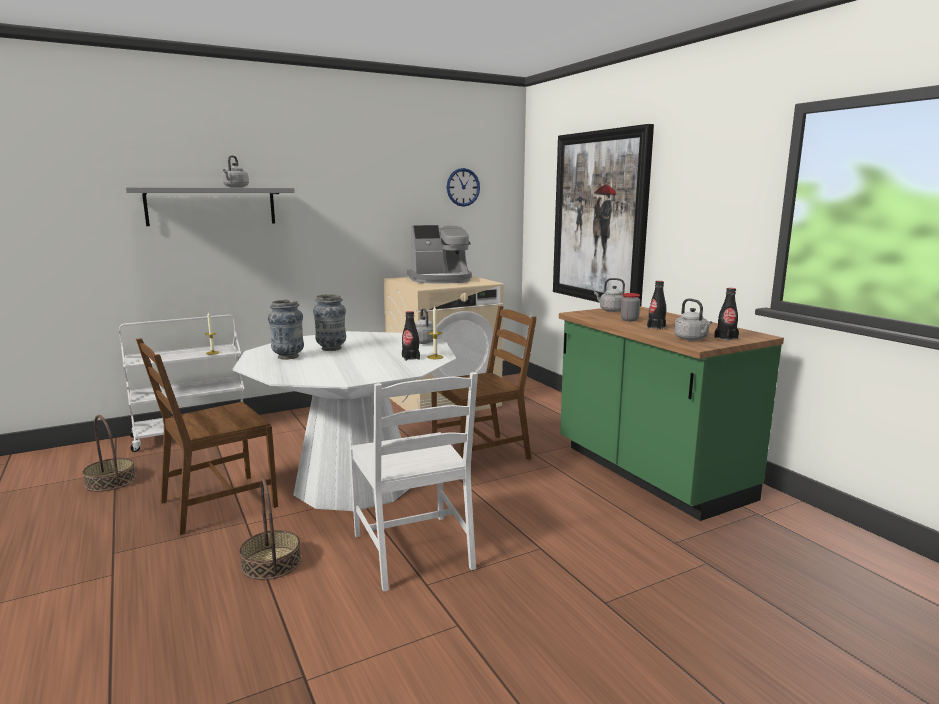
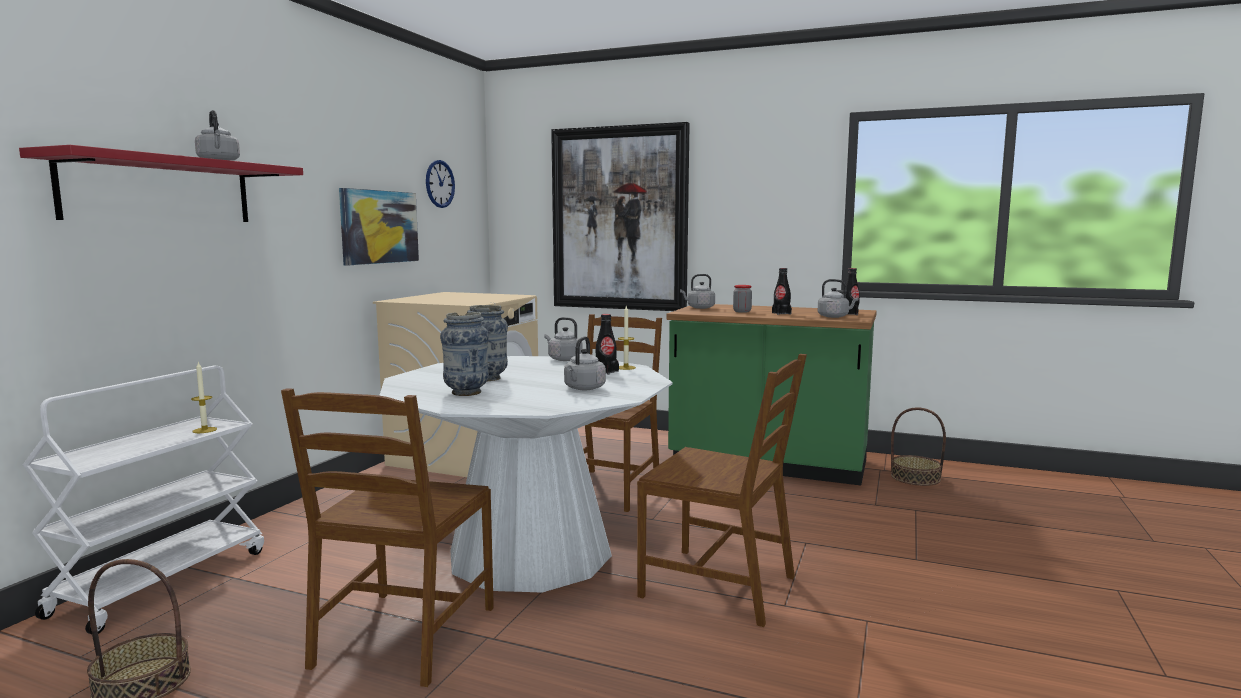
camera: 40 degrees left, 5 degrees down
grey shelf [125,187,295,226] -> red shelf [19,145,303,222]
basket [239,478,301,580] -> basket moved to [891,407,946,486]
white chair [350,372,478,592] -> brown chair [637,354,807,627]
coffee machine [407,225,472,284] -> none
none -> picture [339,188,419,265]
none -> grey kettle [564,336,606,390]

